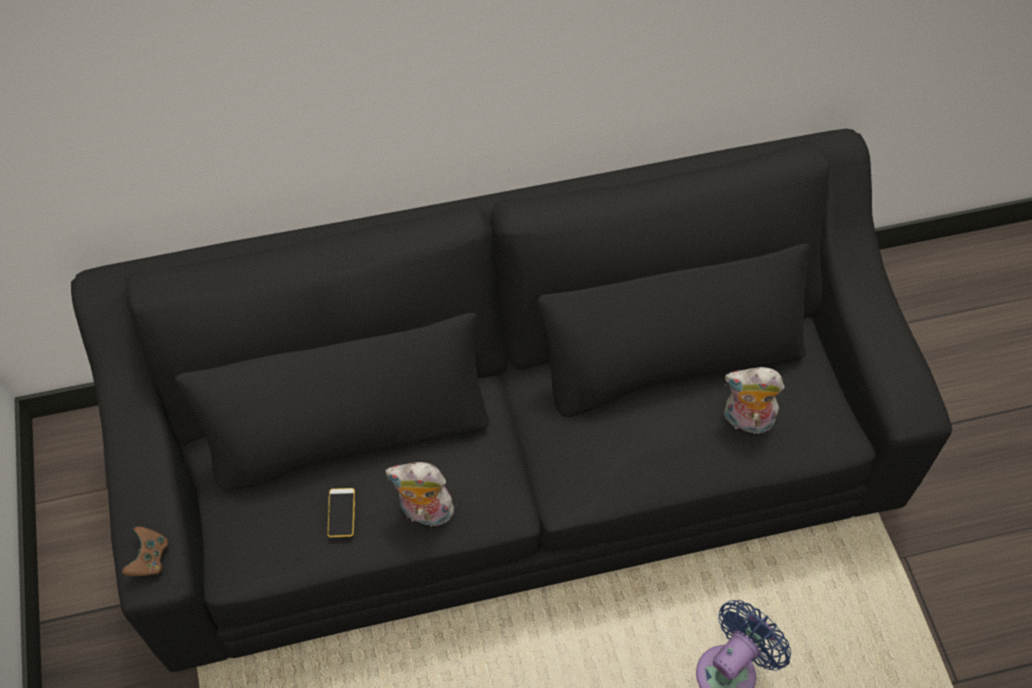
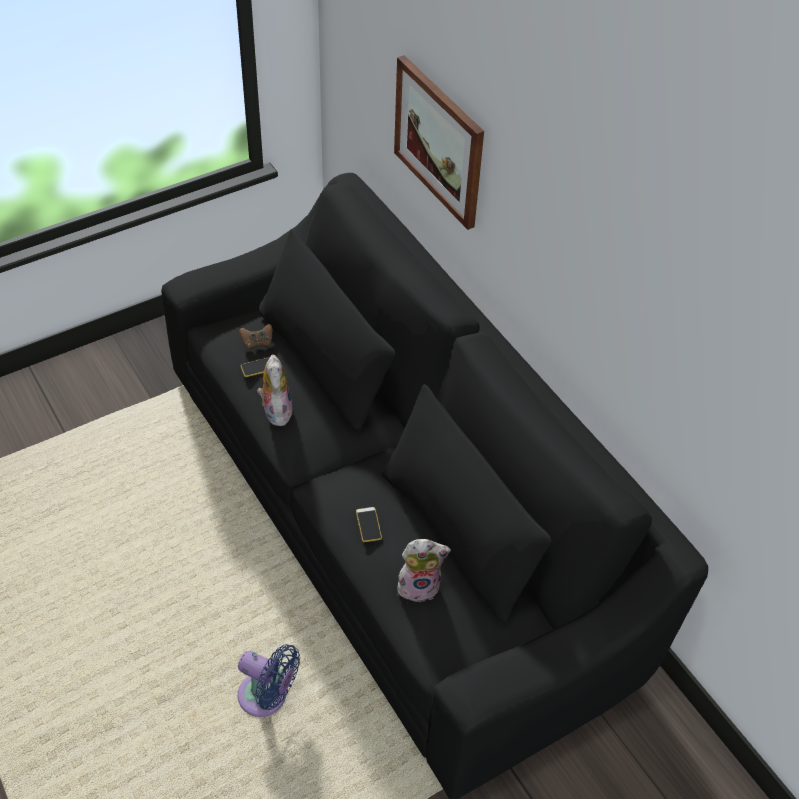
camera: 70 degrees right, 10 degrees down
brown game controller [122,526,168,576] -> brown game controller moved to [239,324,273,349]
plush toy [724,367,785,438] -> plush toy turned 90 degrees clockwise [397,539,451,602]
none -> phone [356,507,382,542]
none -> picture [394,55,484,230]

